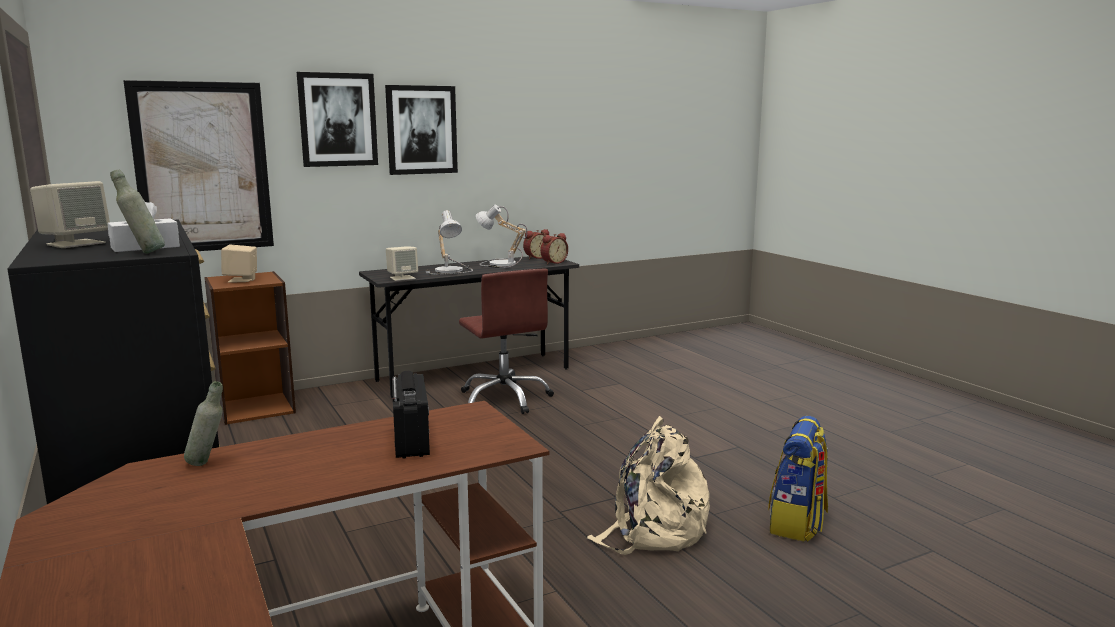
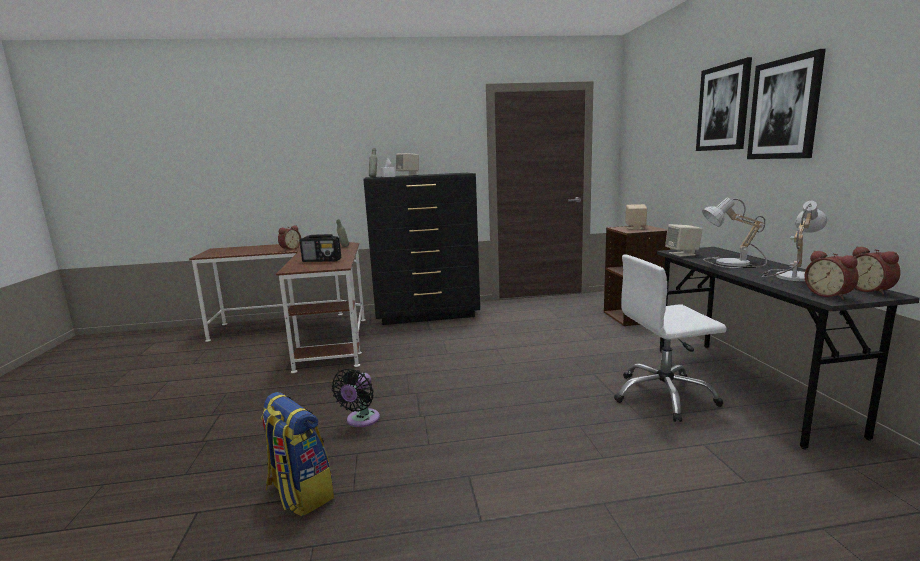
camera: 110 degrees right, 0 degrees up
picture [123,80,274,251] -> none
brown office chair [459,269,554,414] -> white office chair [614,255,727,422]
beige backpack [586,416,710,555] -> black fan [332,368,380,427]
none -> alarm clock [278,225,301,250]

